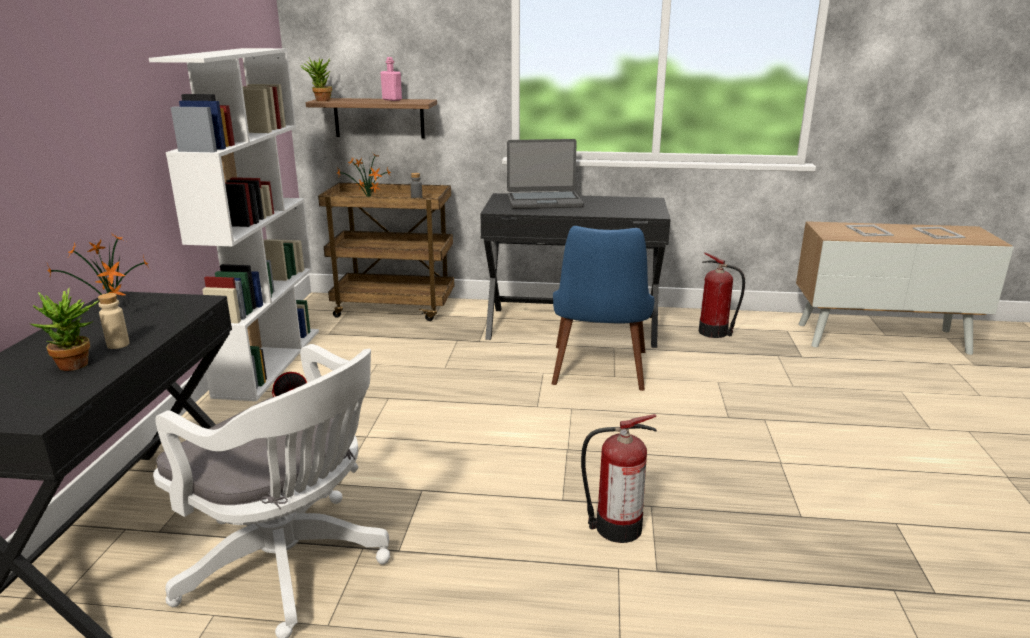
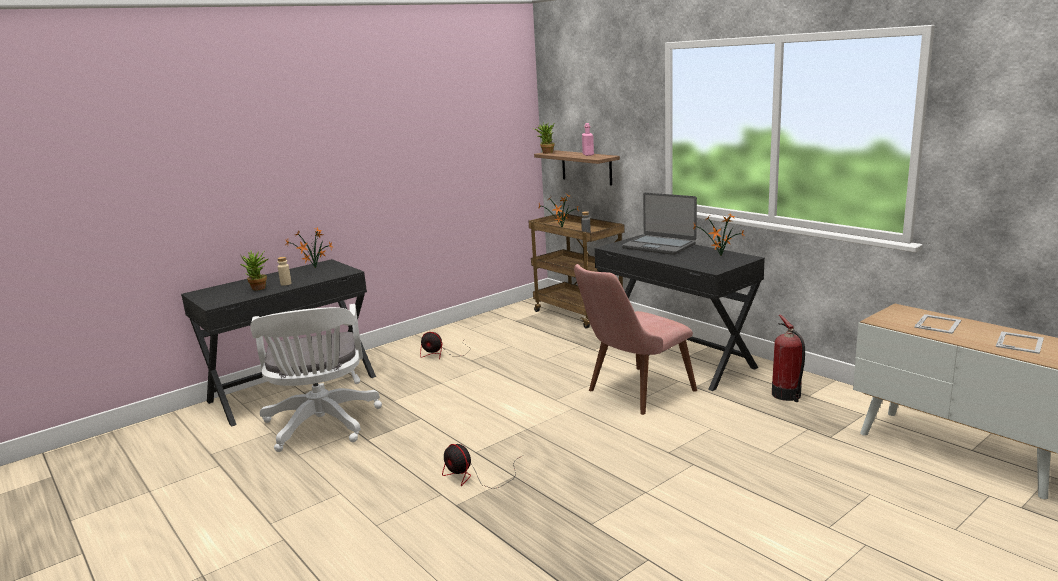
camera: 45 degrees right, 5 degrees down
white bookcase [149,48,319,401] -> none
blue chair [552,226,654,391] -> pink chair [574,264,697,415]
fire extinguisher [581,414,657,543] -> fan [442,444,522,489]
none -> potted plant [693,214,744,256]

